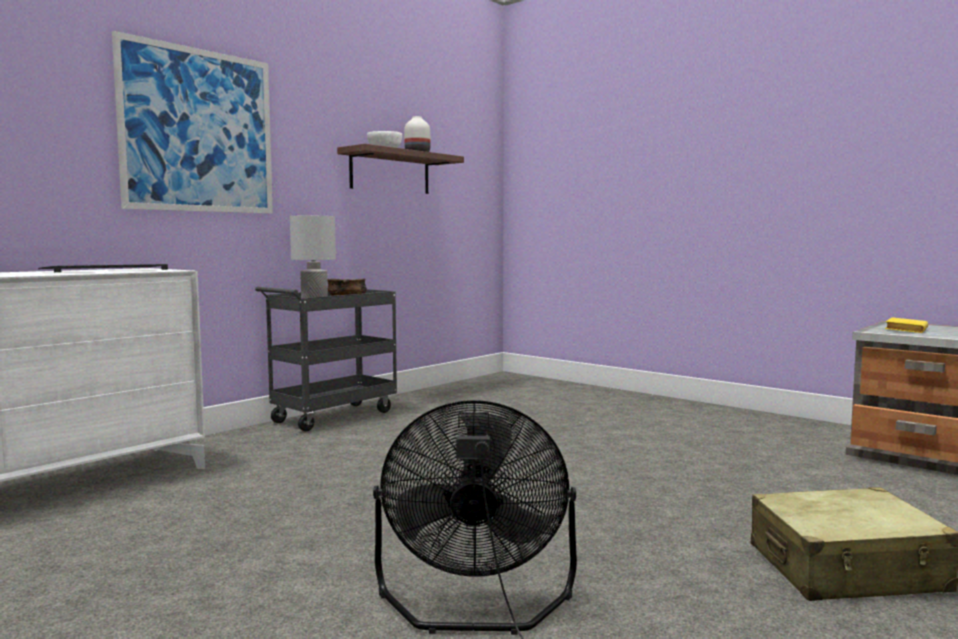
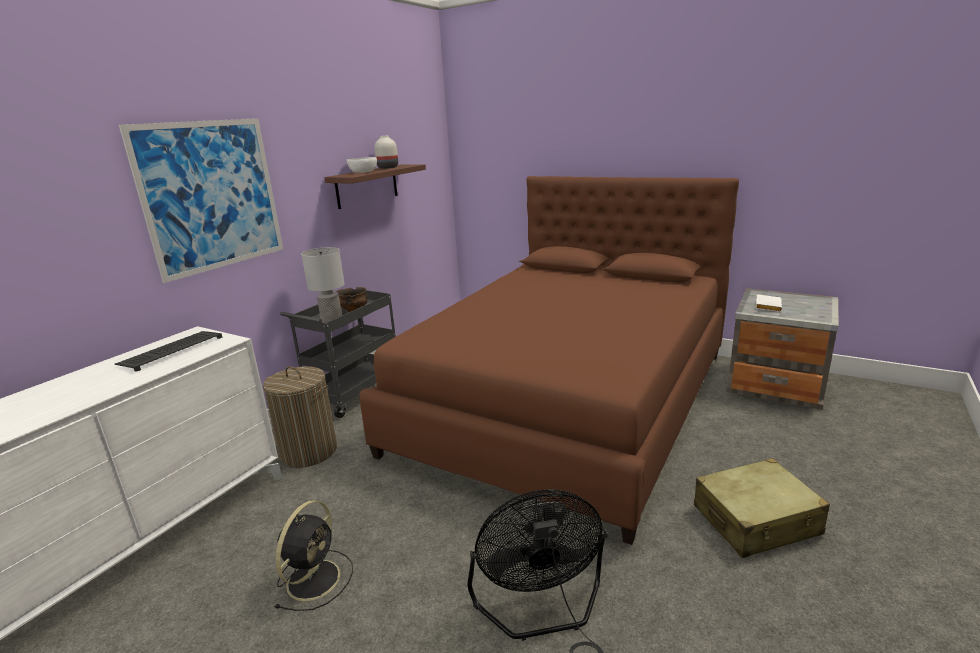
camera: 10 degrees left, 15 degrees up
yellow book [885,317,928,333] -> white book [756,294,782,312]
none -> laundry basket [263,366,337,468]
none -> black fan [274,500,353,611]
none -> brown bed [359,176,739,545]

